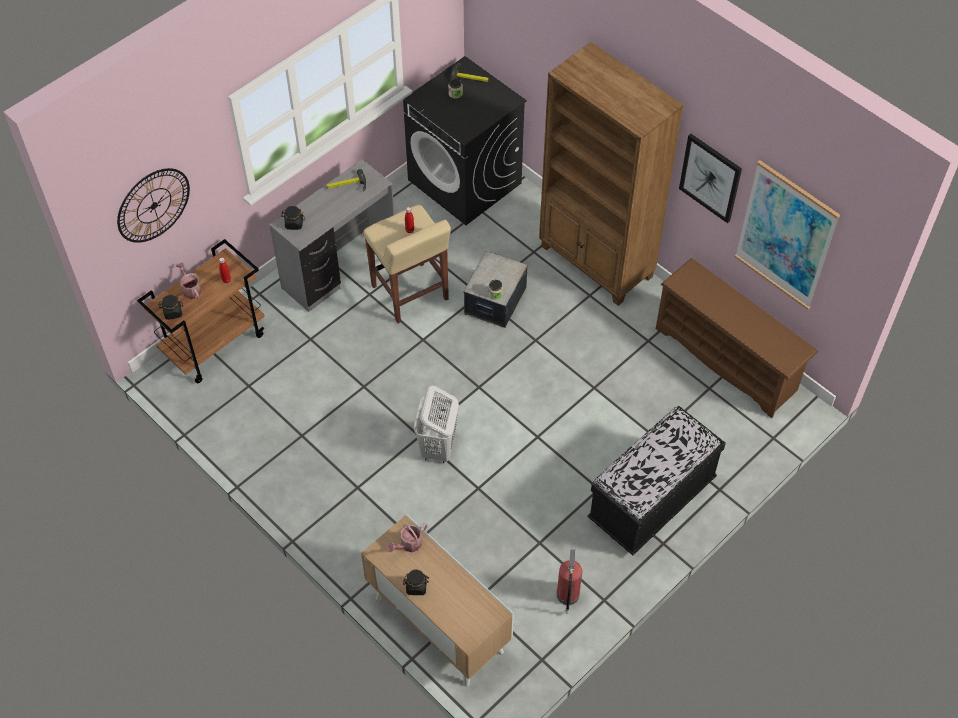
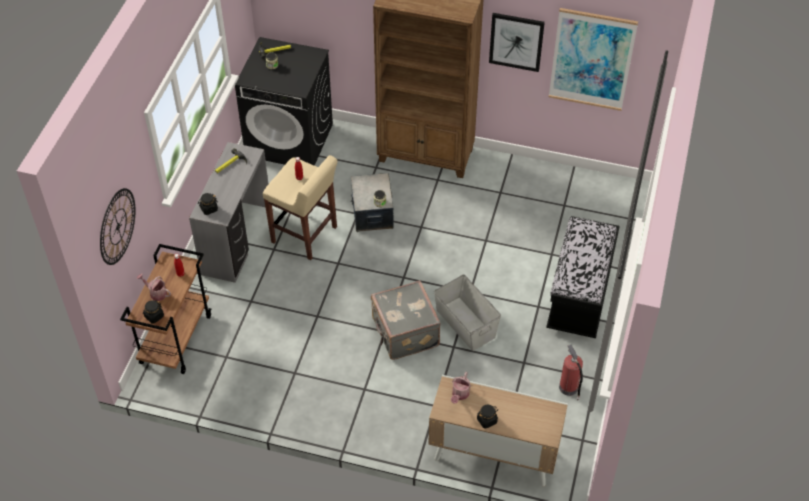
camera: 30 degrees left, 5 degrees down
white laundry basket [414,386,459,463] -> grey suitcase [371,280,440,360]
brown shoe rack [656,258,818,418] -> none
none -> grey storage box [434,275,501,351]

